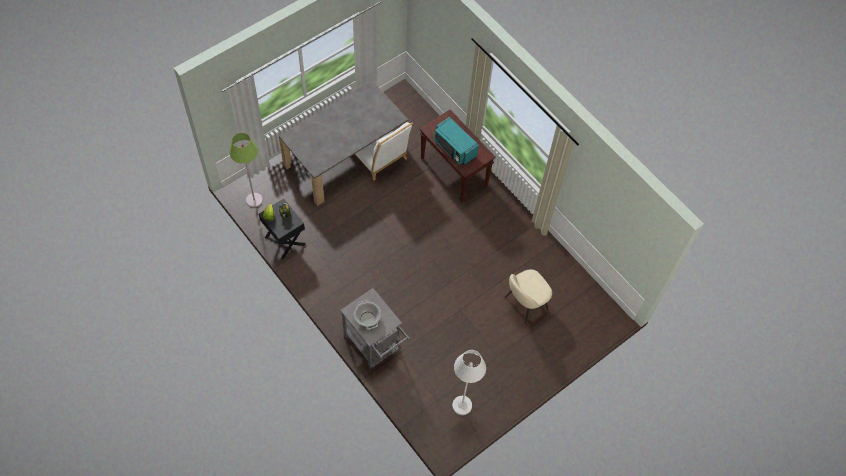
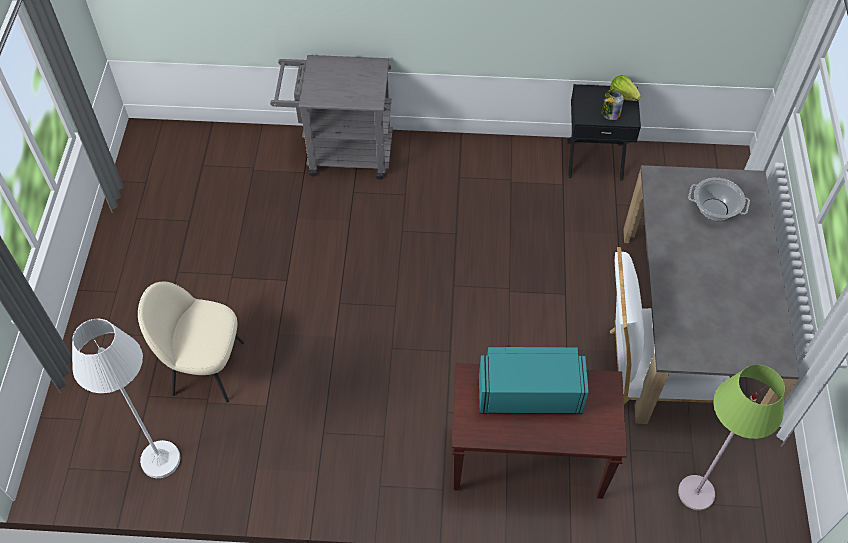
camera: 135 degrees right, 5 degrees down
green floor lamp [229,133,263,207] -> green floor lamp moved to [678,365,785,511]
cooking pot [354,300,381,330] -> cooking pot moved to [688,178,750,221]
white floor lamp [452,350,486,415] -> white floor lamp moved to [72,319,181,478]
beige chair [504,269,552,324] -> beige chair turned 90 degrees counterclockwise [138,282,244,403]

